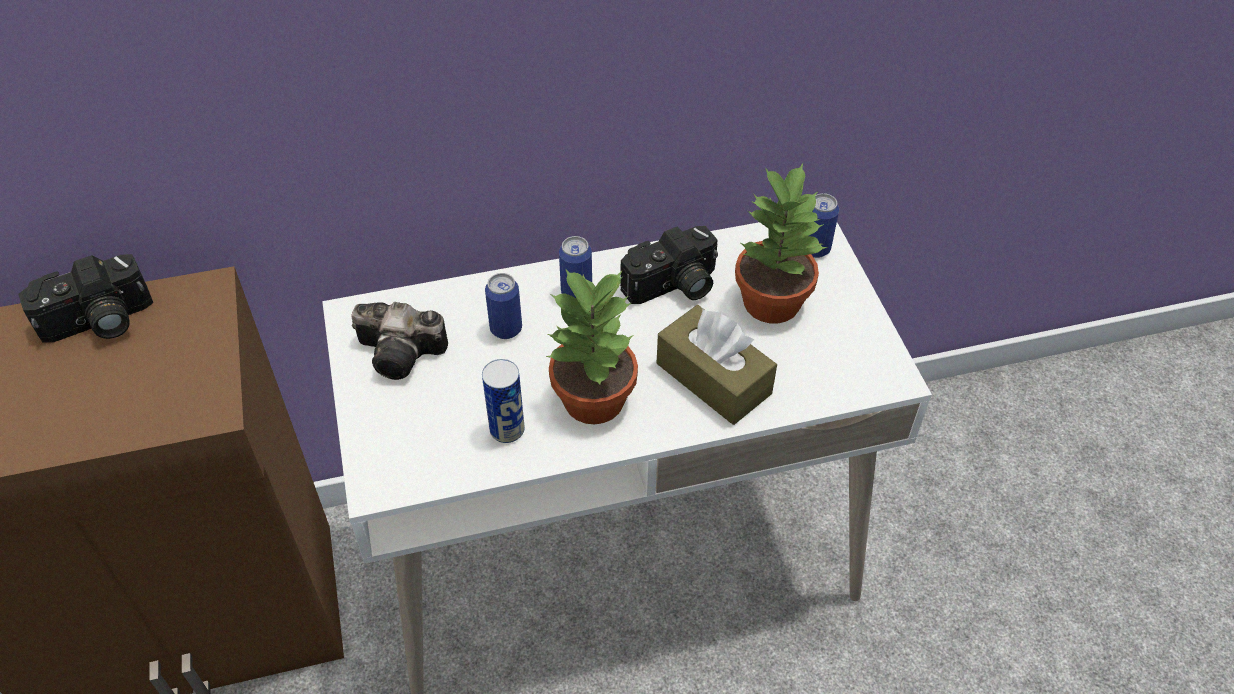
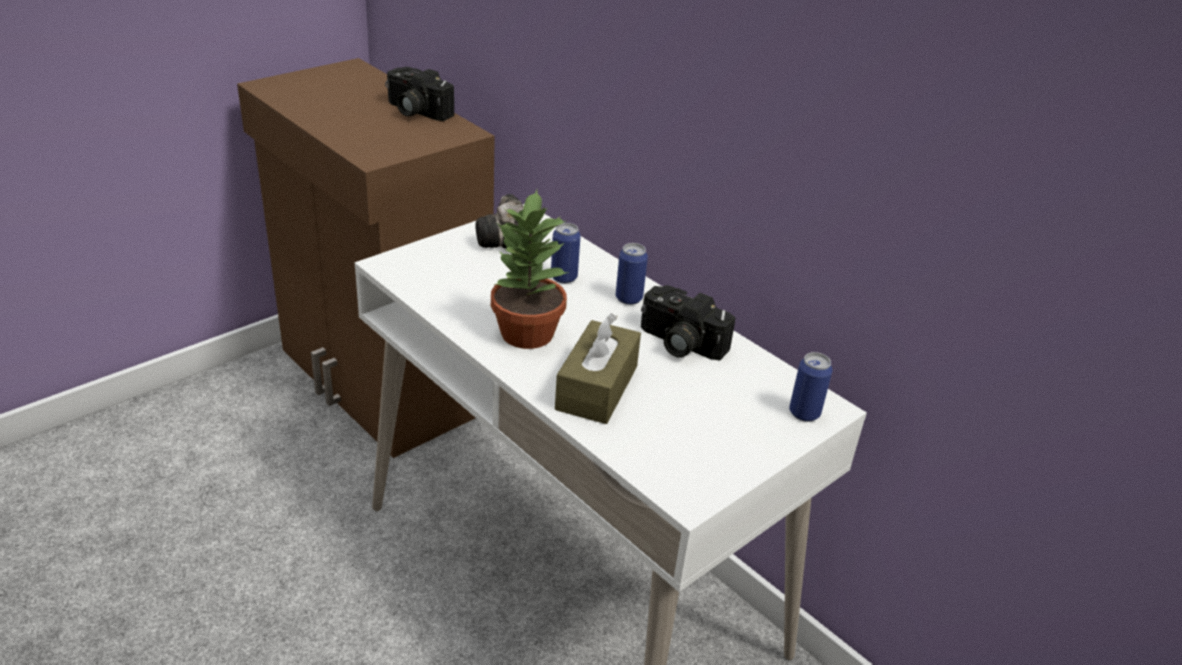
camera: 60 degrees right, 15 degrees down
can [482,359,525,443] -> none
potted plant [735,163,828,323] -> none

